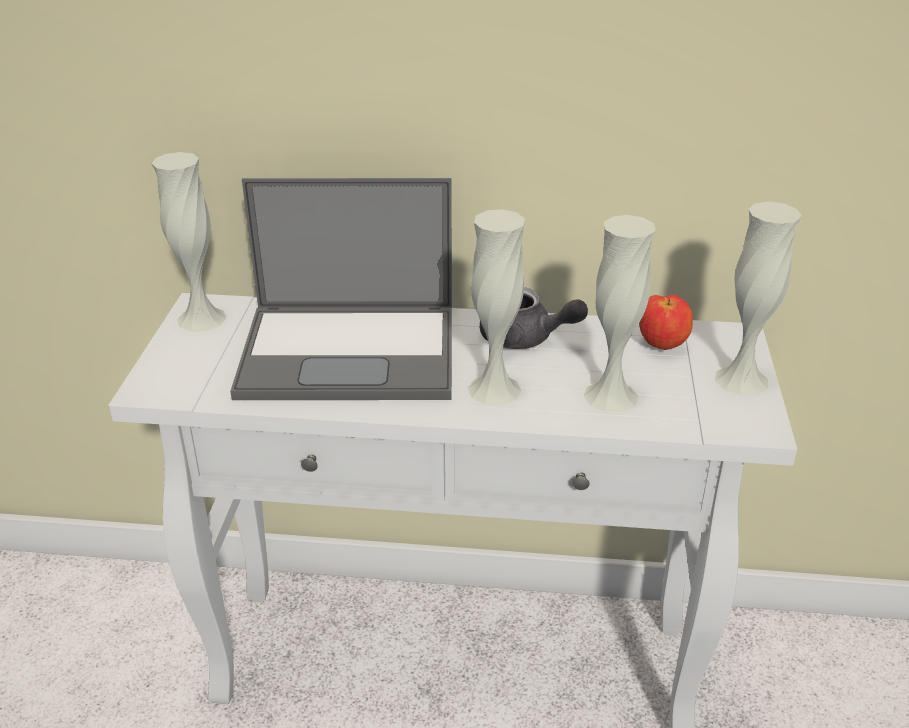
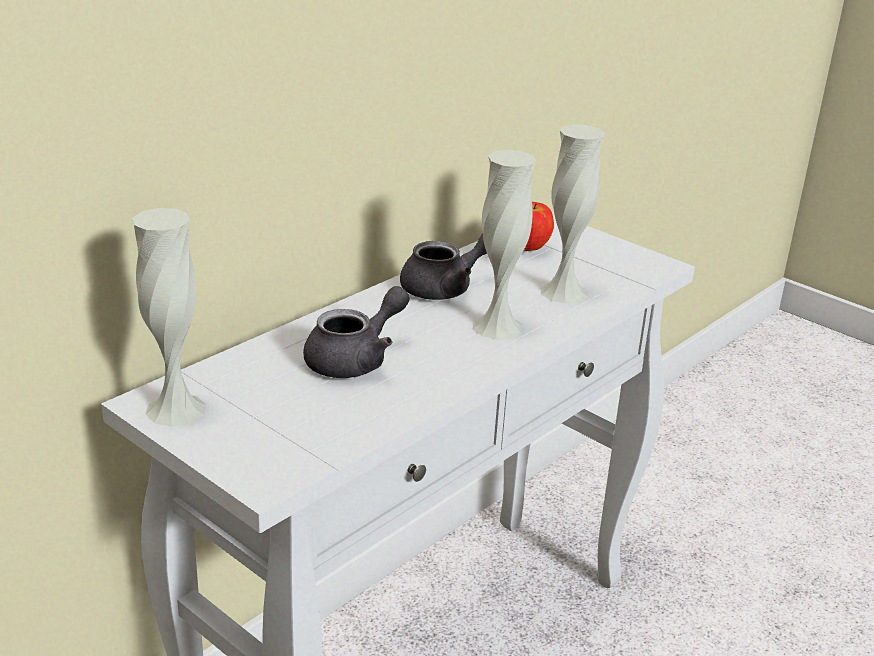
camera: 55 degrees left, 5 degrees down
laptop [230,178,452,400] -> grey teapot [303,286,410,378]
white vase [715,201,801,396] -> none

